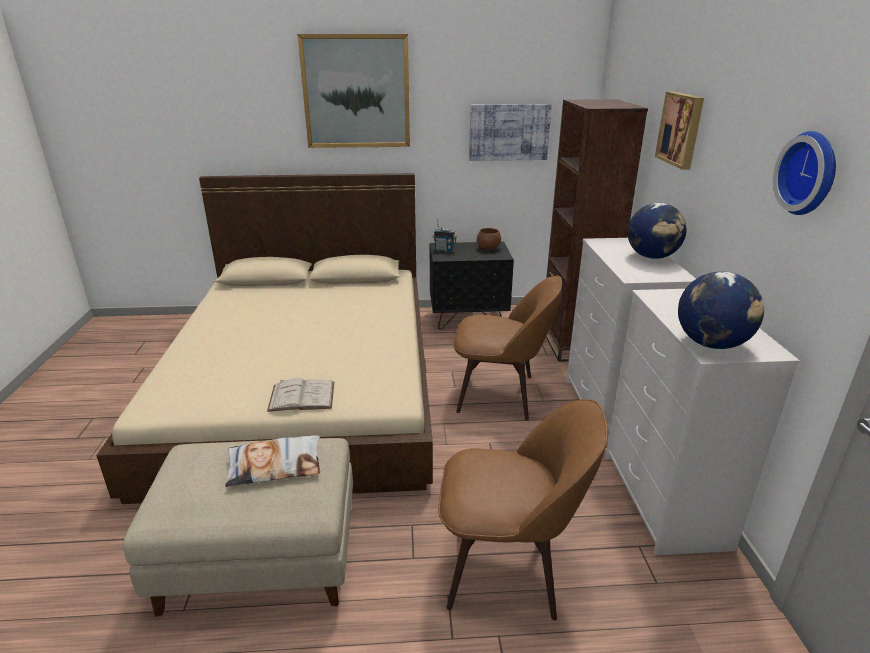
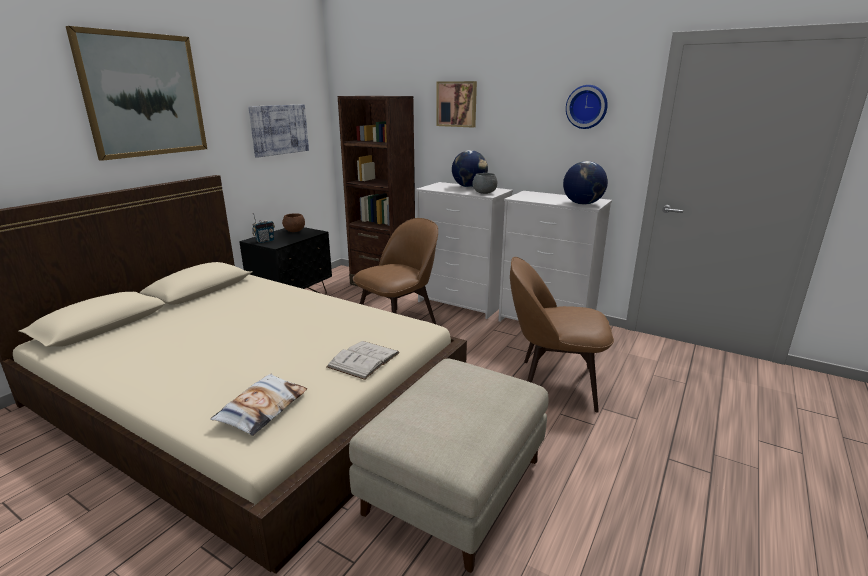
camera: 55 degrees left, 5 degrees down
pillow [225,435,320,487] -> pillow moved to [210,374,307,436]
brown chair [438,399,608,620] -> brown chair turned 120 degrees counterclockwise [510,257,614,412]
none -> grey bowl [473,173,498,194]

